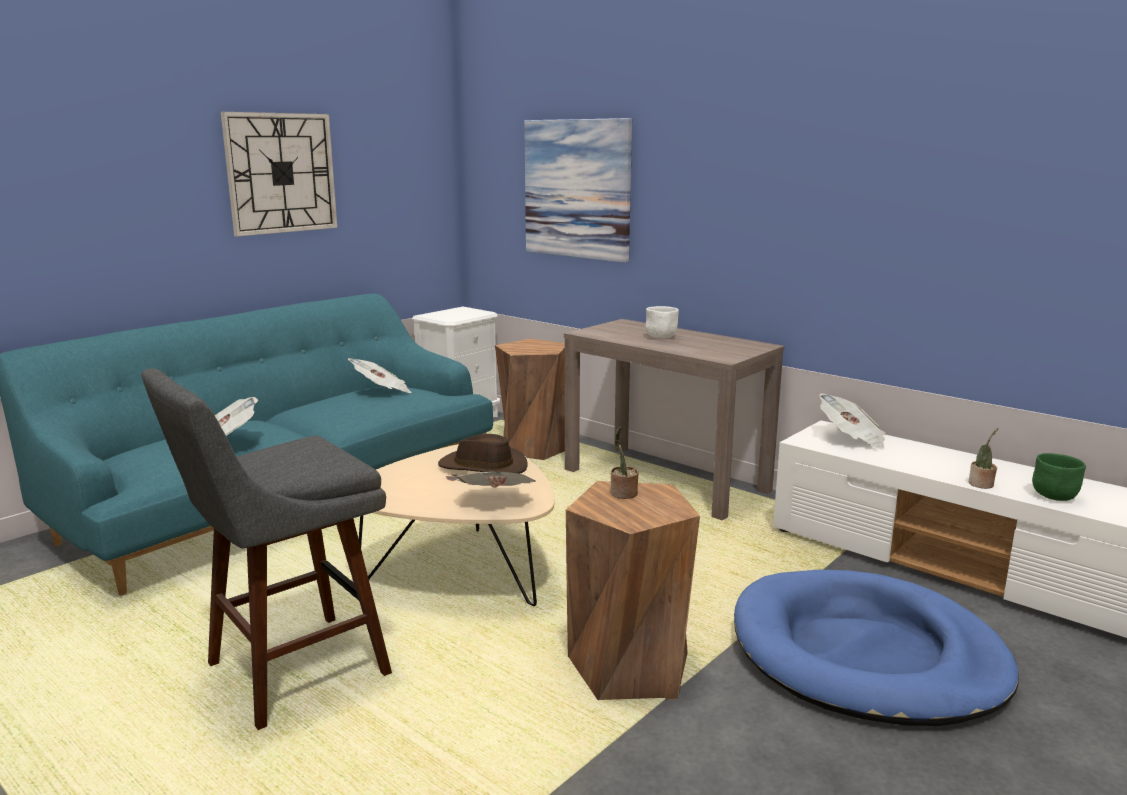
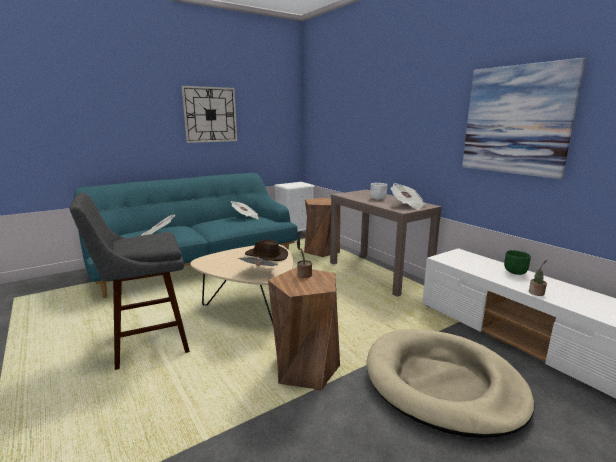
camera: 15 degrees right, 0 degrees up
picture [524,118,632,263] -> picture moved to [462,58,586,179]
blue dog bed [734,570,1019,726] -> beige dog bed [367,329,535,438]
newspaper [819,393,886,450] -> newspaper moved to [390,183,426,210]
green bowl [1032,453,1086,501] -> green bowl moved to [504,250,531,275]

